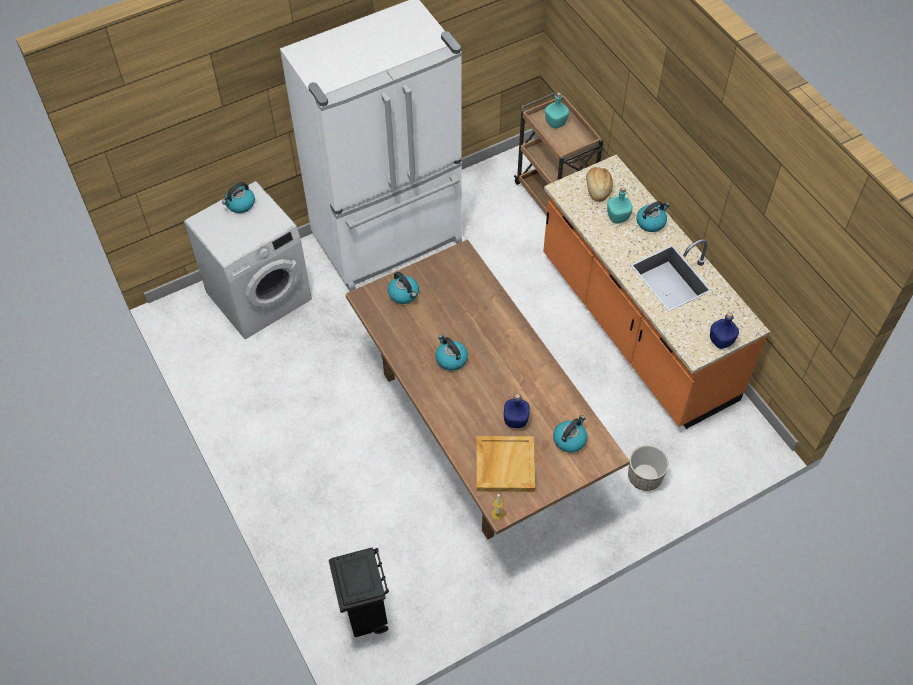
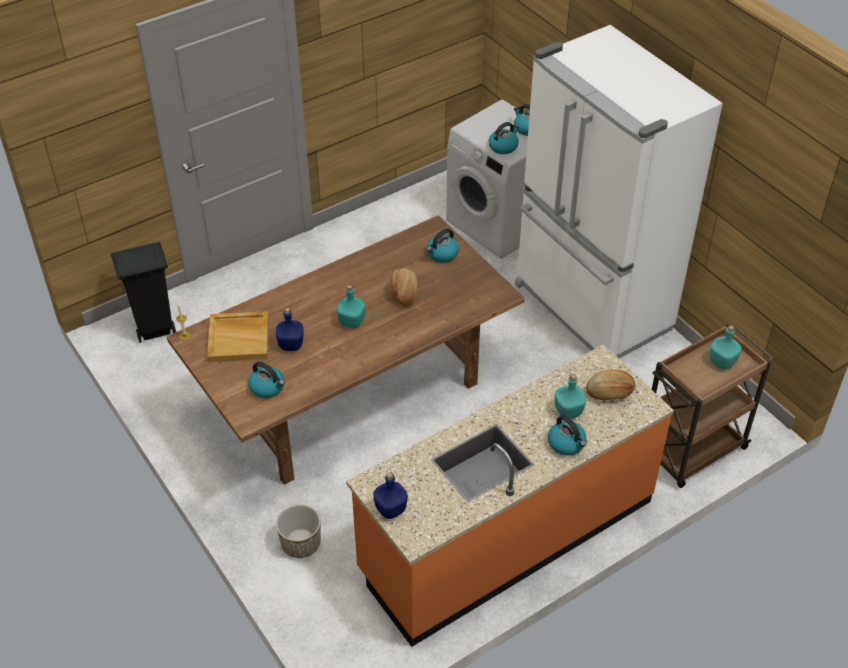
camera: 85 degrees right, 10 degrees down
kettle [436,335,468,371] -> kettle moved to [489,122,519,154]
none -> turquoise bottle [337,285,365,328]
none -> bread [388,269,418,307]

